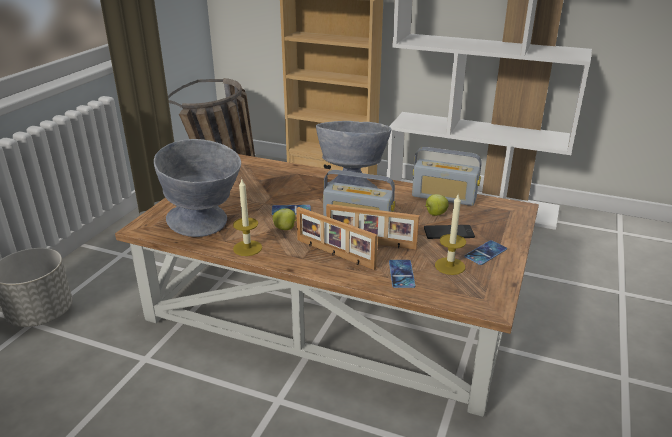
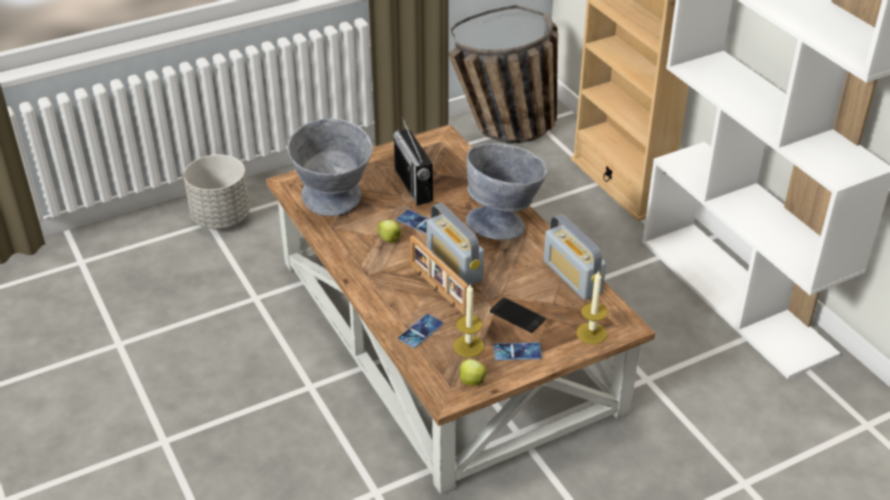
camera: 40 degrees right, 10 degrees up
candle [233,179,262,256] -> candle moved to [577,271,608,344]
picture frame [296,207,378,270] -> none
apple [425,194,449,216] -> apple moved to [458,359,487,386]
none -> radio [393,117,433,205]

